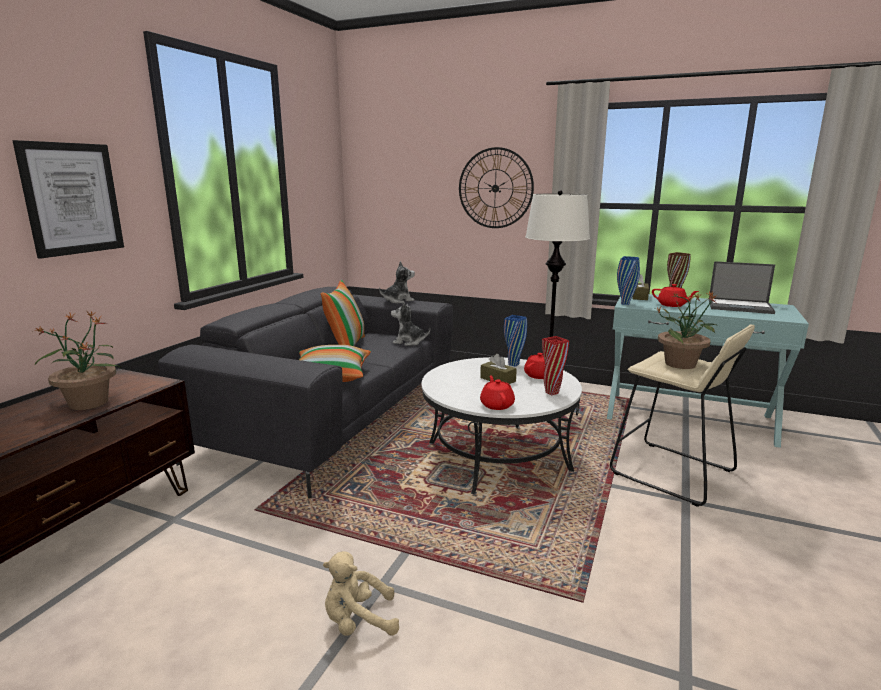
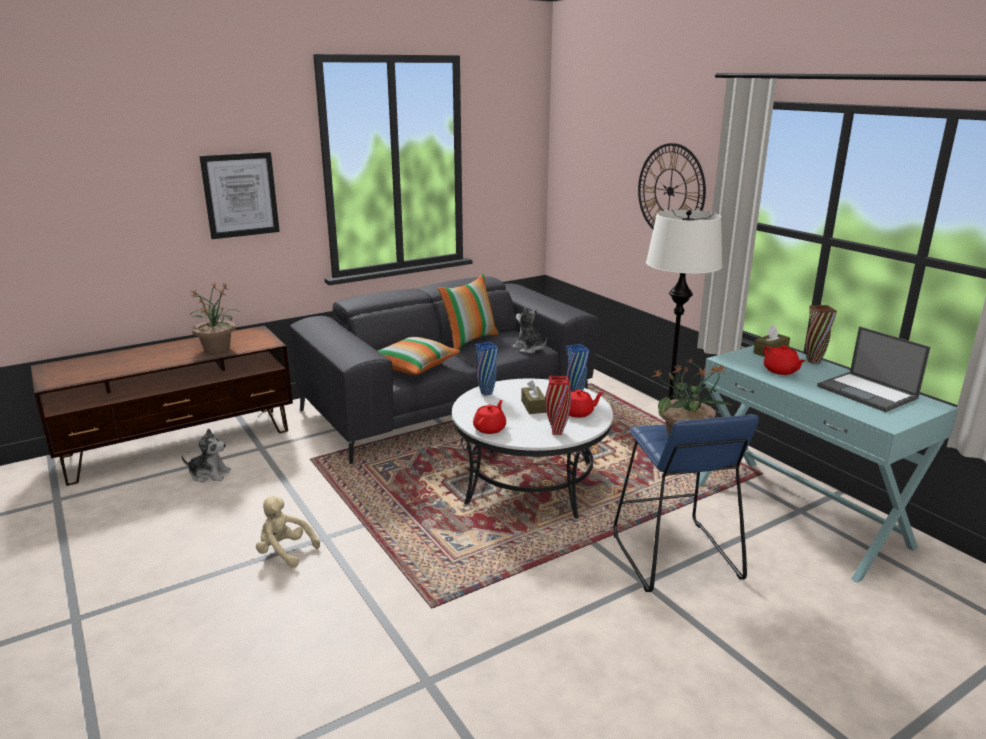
camera: 35 degrees right, 5 degrees up
plush toy [379,261,415,303] -> plush toy moved to [181,428,231,483]
beige stool [610,325,755,507] -> blue stool [614,414,759,592]
blue vase [617,256,640,305] -> blue vase moved to [475,341,498,396]

